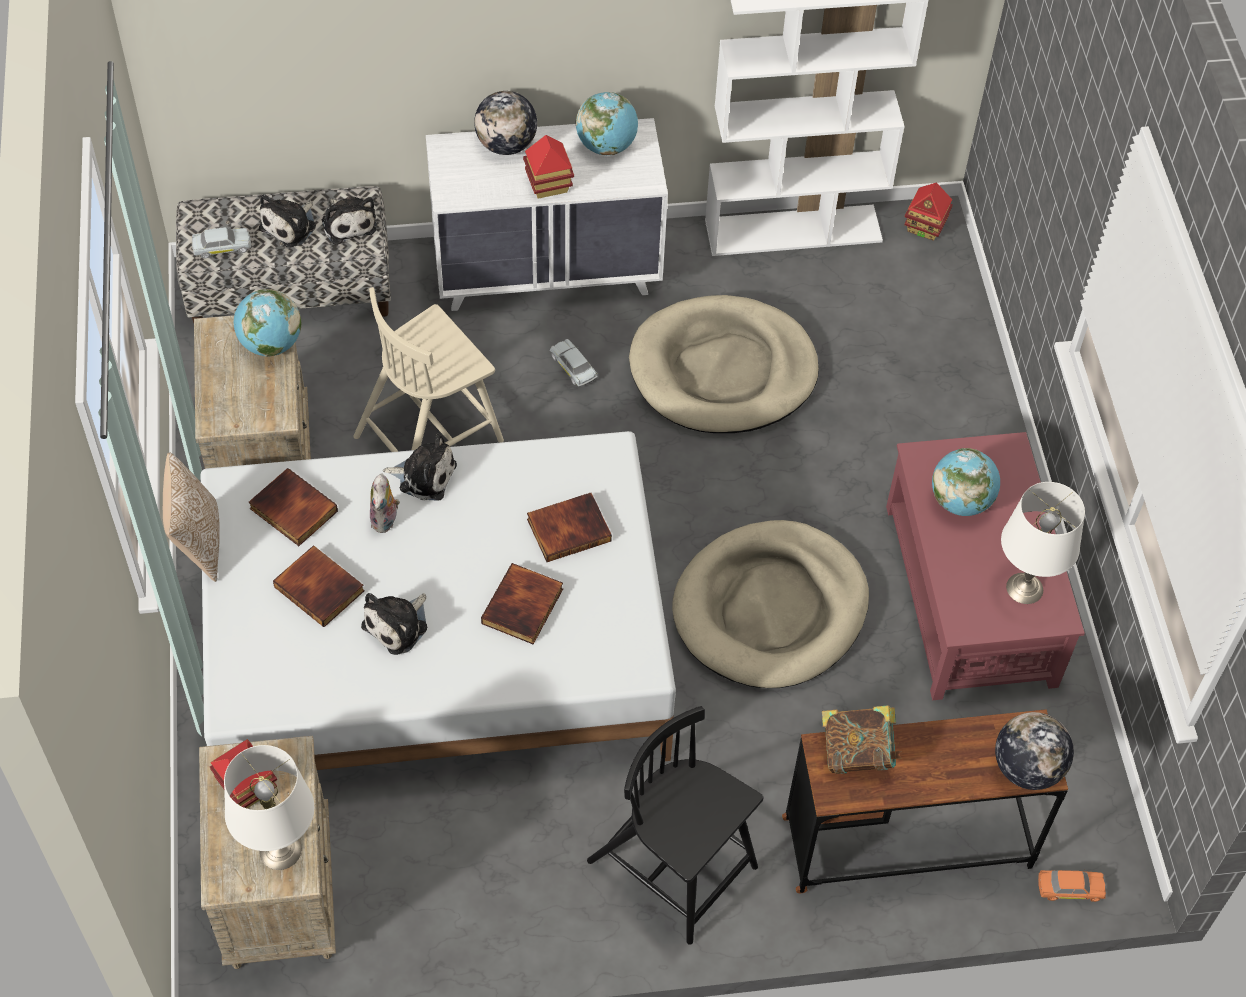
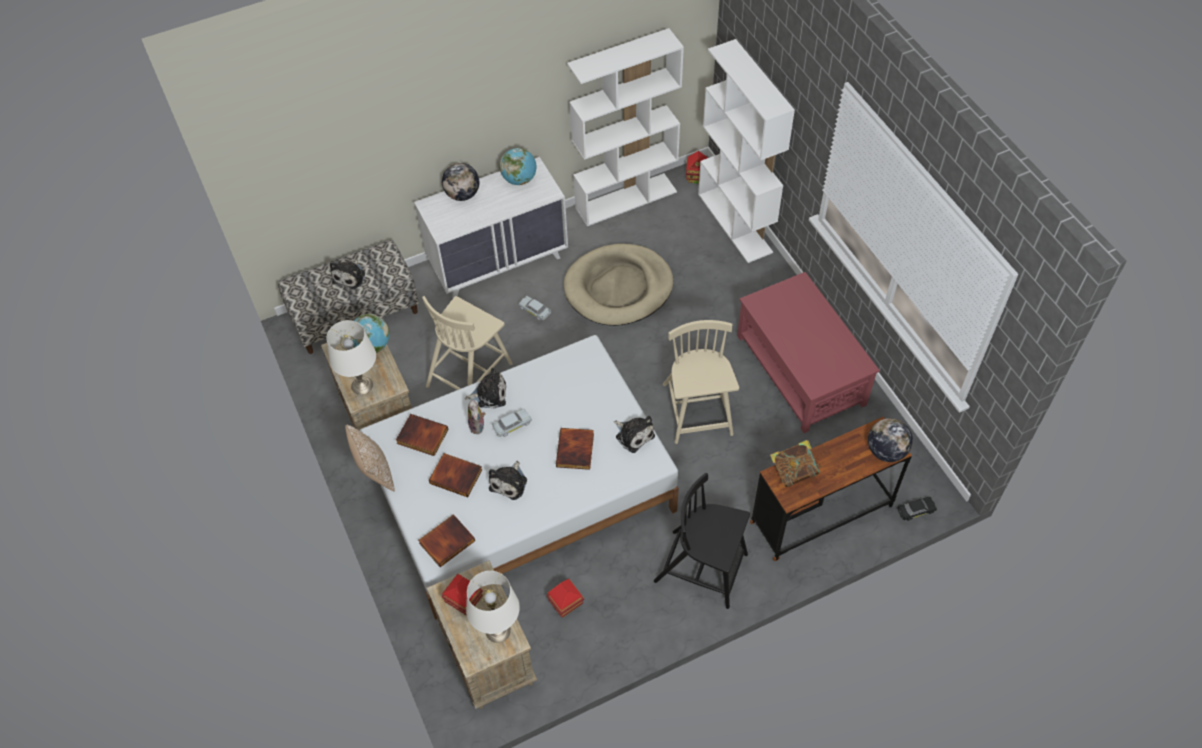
camera: 15 degrees left, 0 degrees up
white toy car [192,227,251,258] -> white toy car moved to [492,409,532,437]
plush toy [322,197,377,245] -> plush toy moved to [614,416,655,453]
toy house [523,135,574,199] -> toy house moved to [547,579,584,618]
book [527,493,612,562] -> book moved to [418,514,475,567]
beige dog bed [672,520,869,688] -> beige chair [663,320,739,444]
globe [932,448,1000,516] -> none
white table lamp [1001,482,1085,604] -> white table lamp moved to [327,320,376,395]
orange toy car [1038,869,1106,902] -> black toy car [897,497,937,521]
none -> white bookcase [698,39,795,263]

